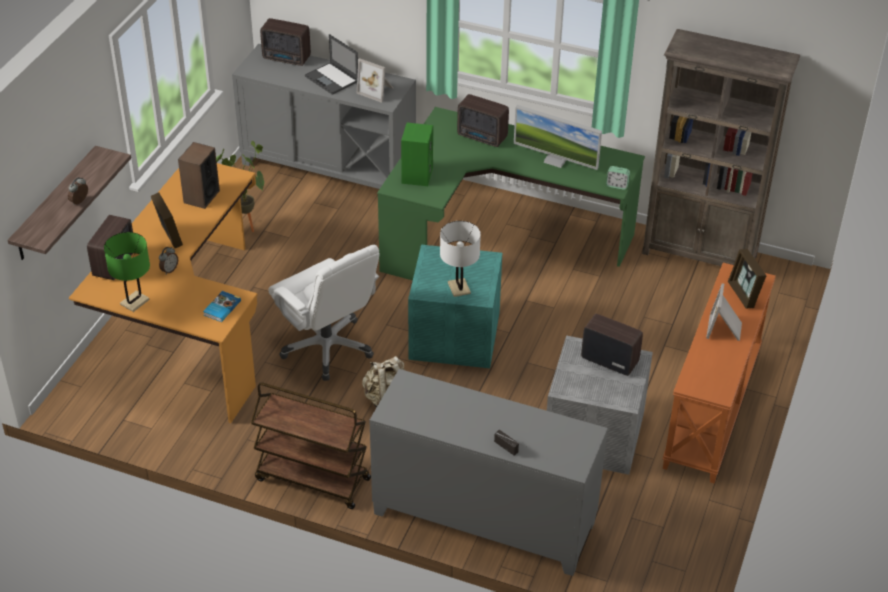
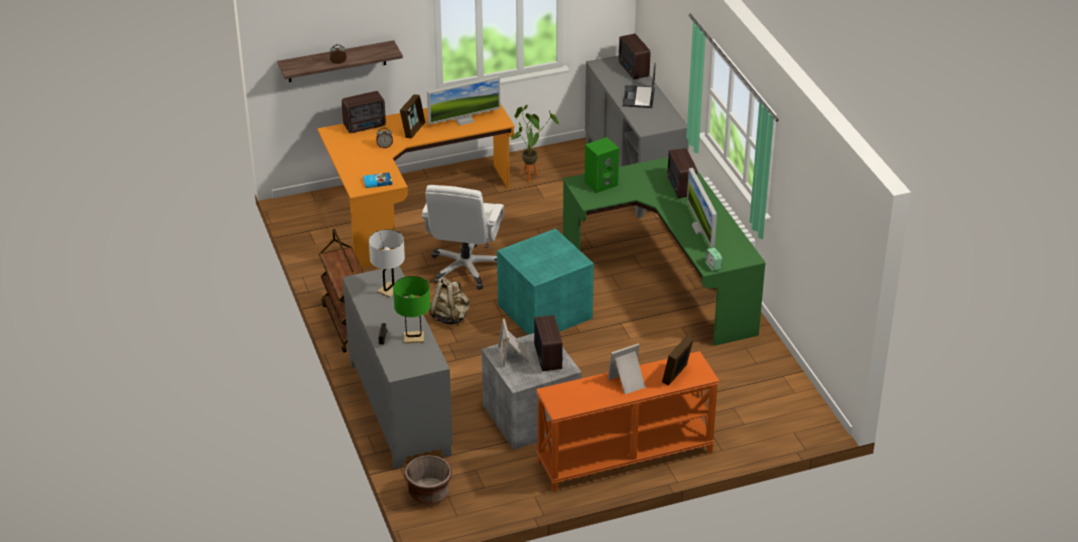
camera: 50 degrees right, 5 degrees down
green table lamp [104,232,150,312] -> green table lamp moved to [393,276,430,344]
speaker [178,142,220,209] -> monitor [427,76,500,126]
picture frame [356,58,394,103] -> picture frame moved to [498,319,529,367]
white table lamp [440,221,481,297] -> white table lamp moved to [369,229,405,298]
brown bookcase [642,29,800,266] -> none
none -> brown planter [405,455,452,505]

